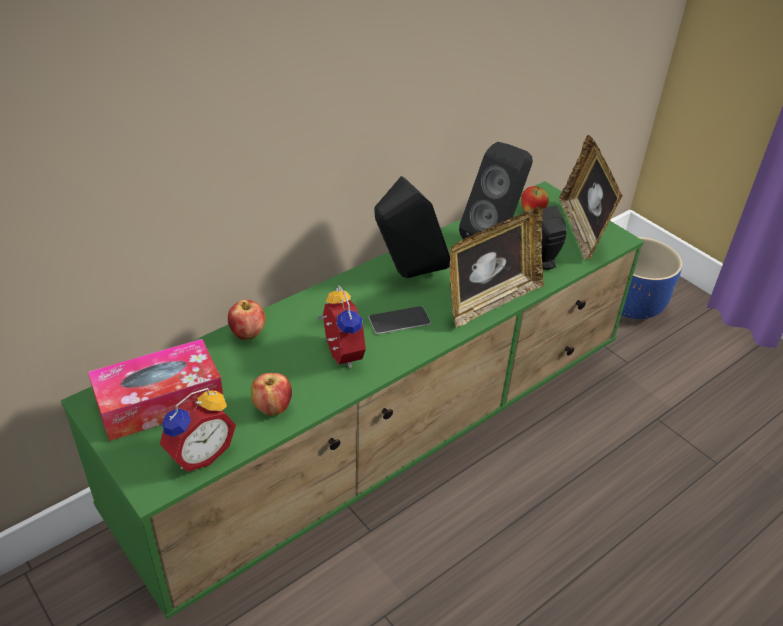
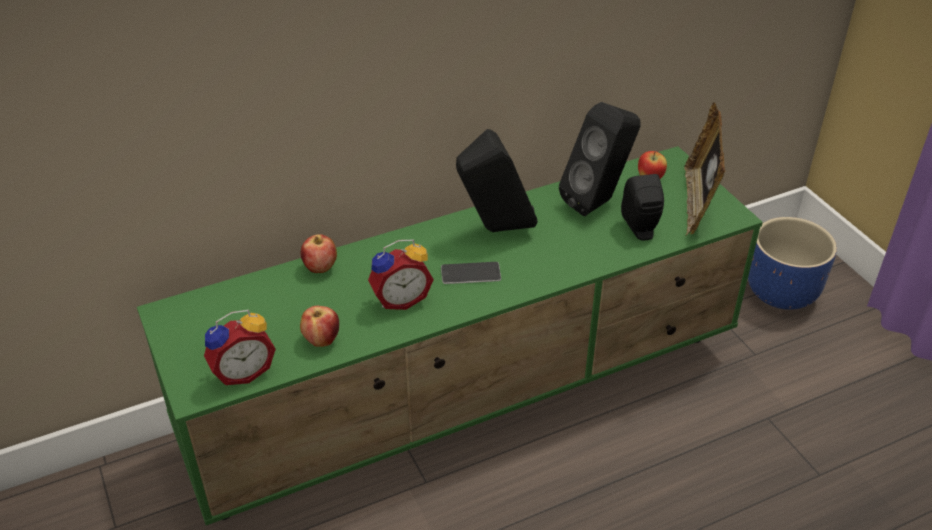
camera: 15 degrees right, 0 degrees up
tissue box [88,339,223,441] -> none
alarm clock [317,286,366,368] -> alarm clock turned 75 degrees clockwise [368,240,434,310]
picture frame [450,207,544,328] -> none

